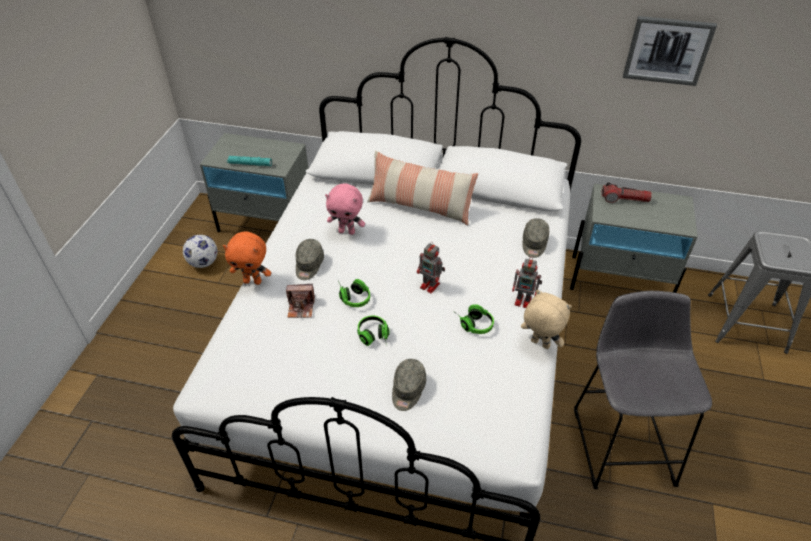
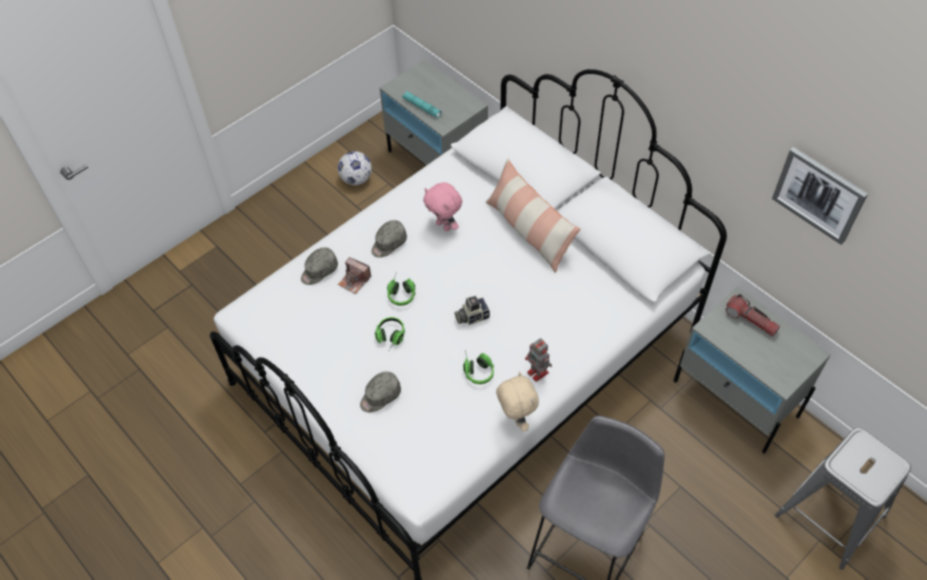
camera: 35 degrees right, 10 degrees up
orange plush toy [223,231,271,285] -> none
toy robot [417,242,445,293] -> camera [455,296,490,325]
grey cap [523,218,549,258] -> grey cap moved to [301,247,338,285]

